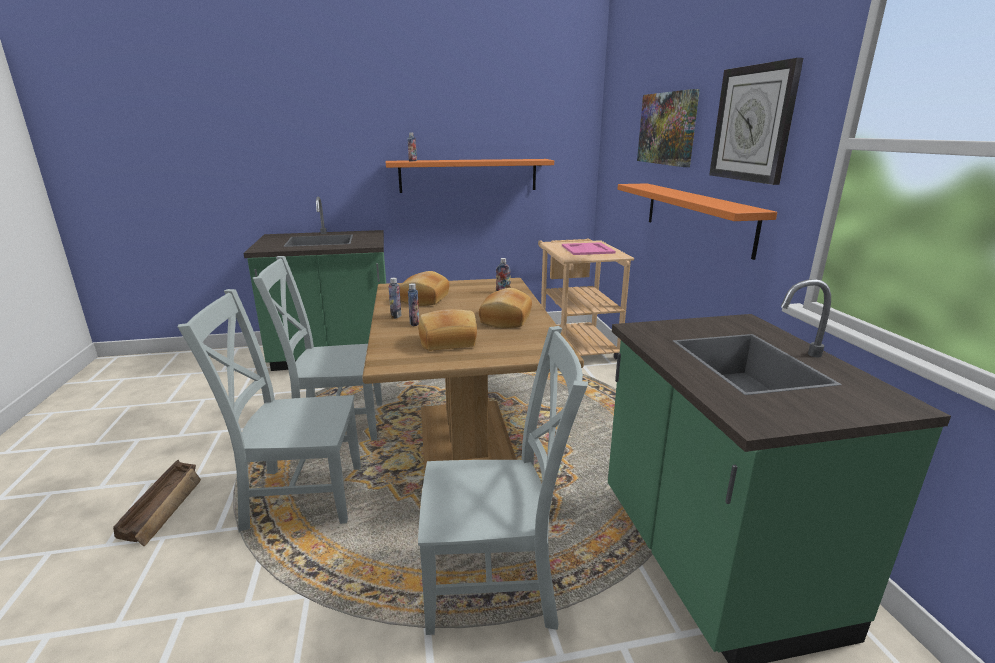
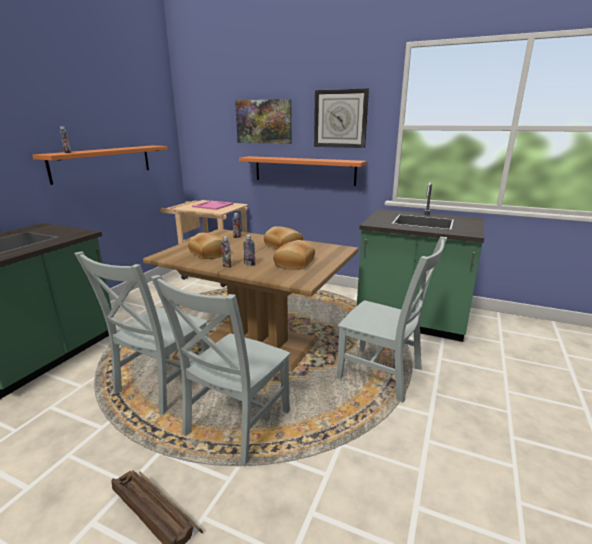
camera: 55 degrees left, 0 degrees up
grey chair [418,326,588,635] -> grey chair turned 90 degrees clockwise [337,237,447,403]

